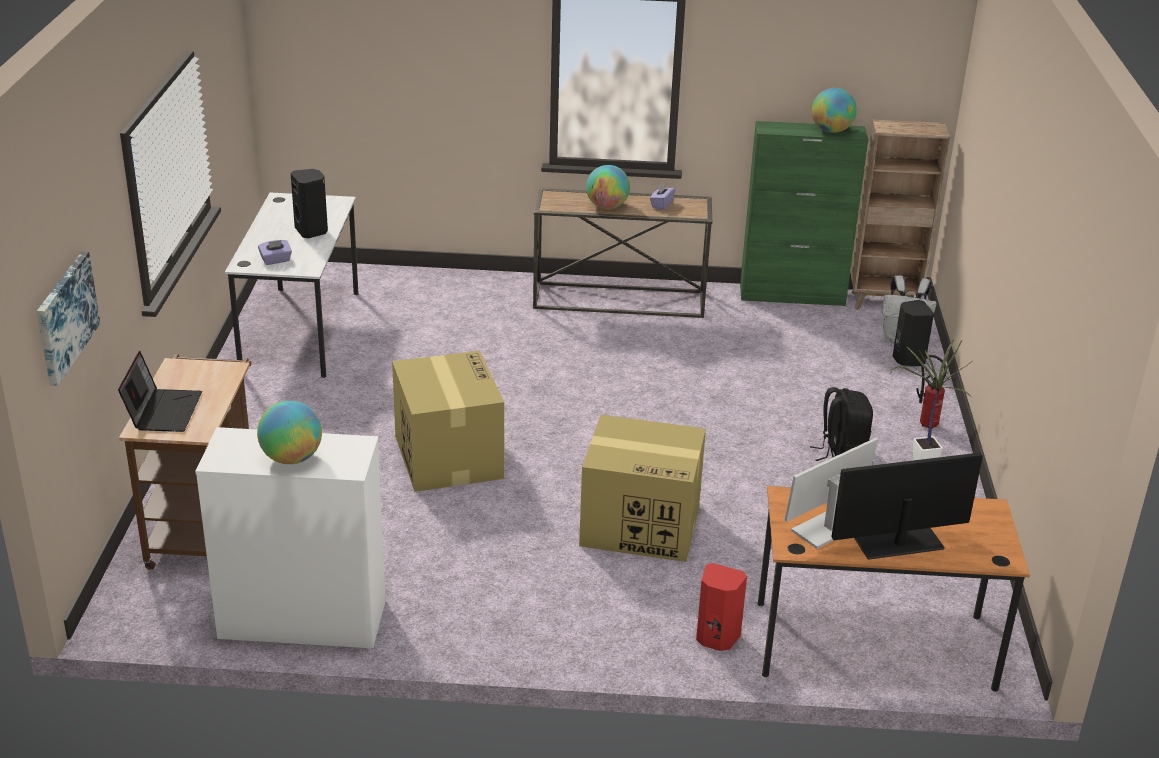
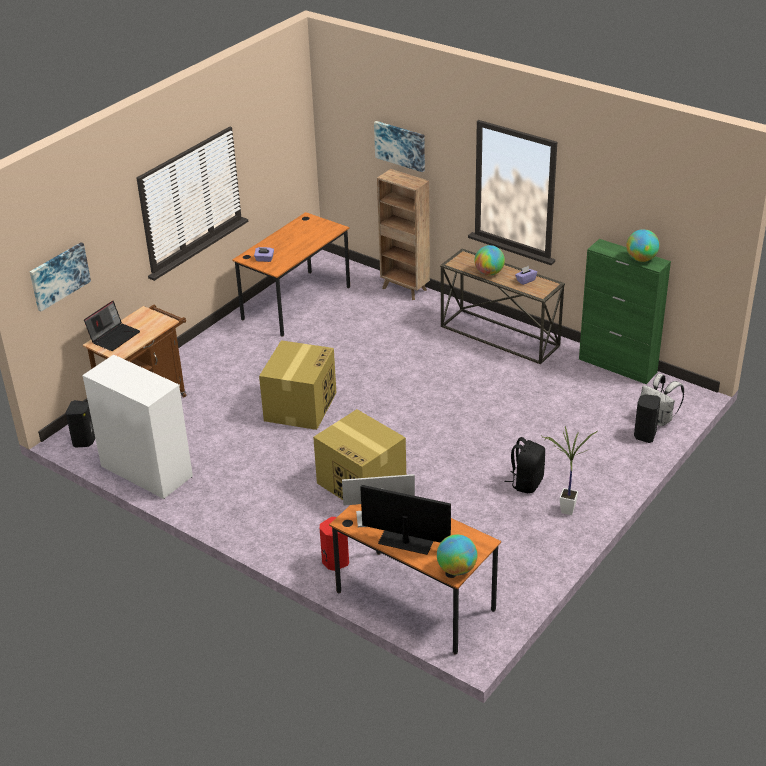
camera: 35 degrees right, 5 degrees up
white desk [225,193,359,378] -> orange desk [232,212,350,337]
globe [257,401,322,464] -> globe moved to [437,534,477,576]
black speaker [291,169,328,238] -> black speaker moved to [66,400,95,448]
brown bookcase [851,120,950,310] -> brown bookcase moved to [377,169,430,300]
fire extinguisher [917,355,947,428] -> none
none -> picture [374,121,425,172]

